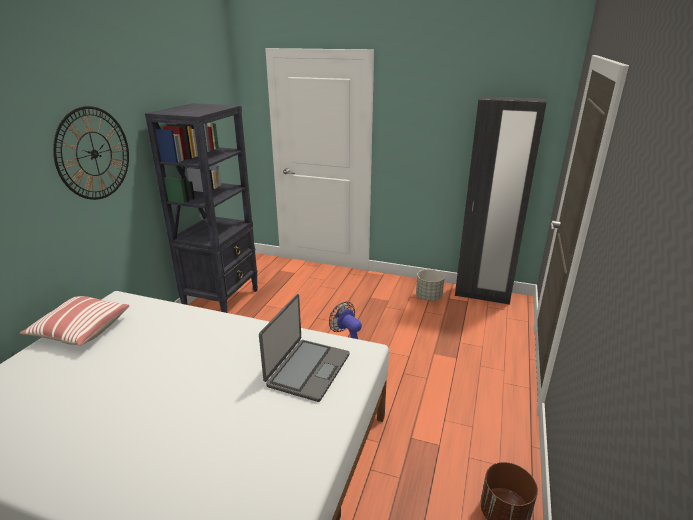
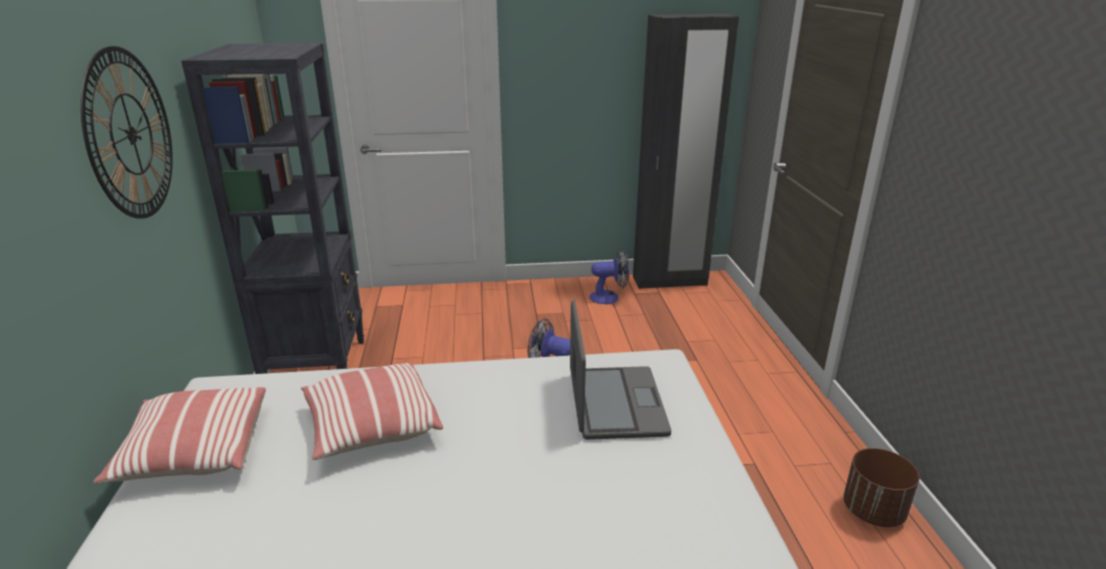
camera: 25 degrees left, 0 degrees up
grey planter [416,269,445,301] -> fan [589,249,629,304]
none -> pillow [301,363,443,460]

